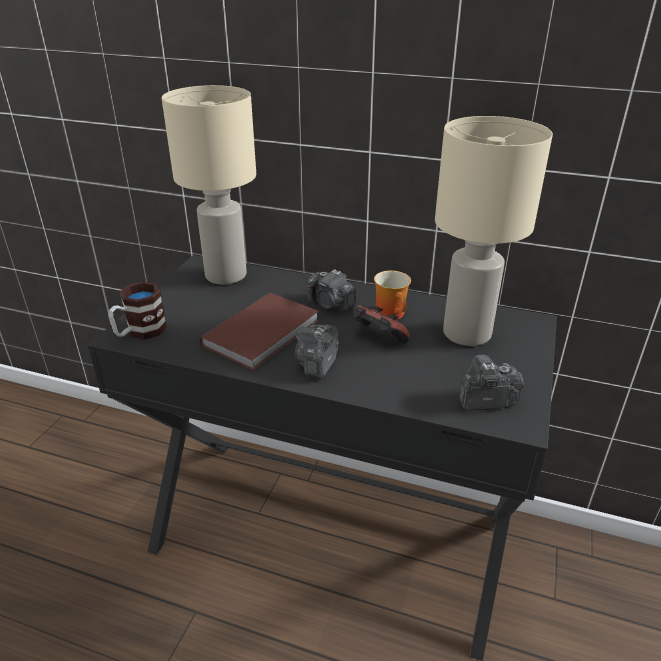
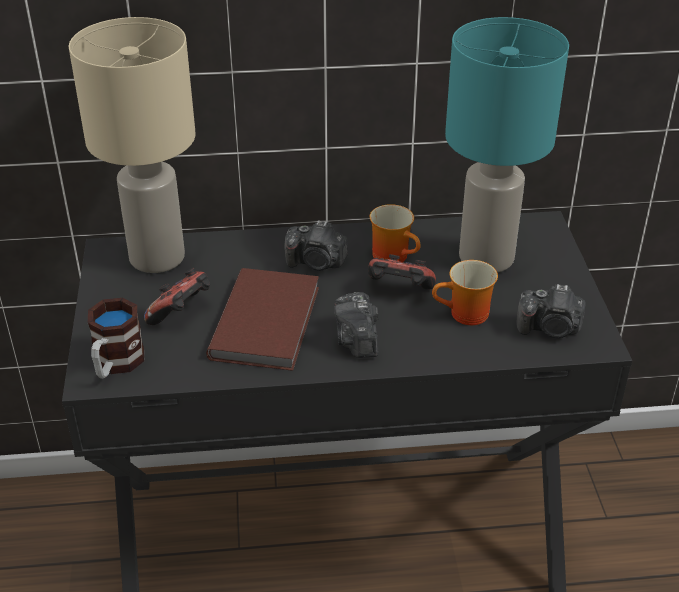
camera: 25 degrees left, 5 degrees up
beige table lamp [435,116,553,346] -> turquoise table lamp [445,17,569,273]
camera [459,355,524,411] -> camera turned 135 degrees counterclockwise [517,284,586,338]
none -> game controller [144,268,210,325]
none -> mug [432,260,498,325]

